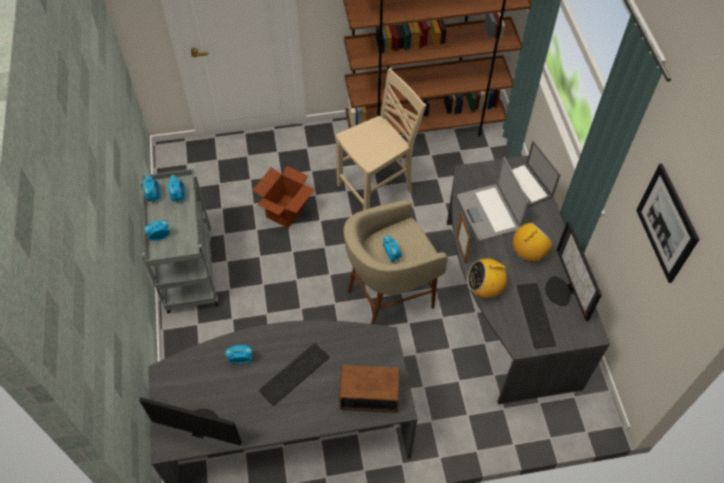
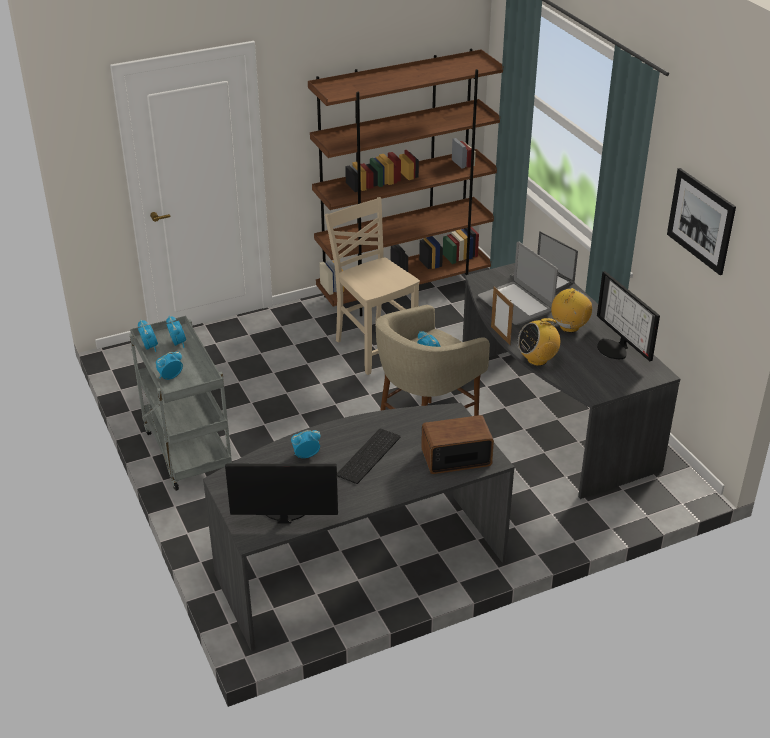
camera: 15 degrees left, 20 degrees down
cardboard box [253,166,315,228] -> none
beige chair [336,68,426,210] -> beige chair turned 75 degrees counterclockwise [325,197,420,375]
keyboard [517,283,556,349] -> none

